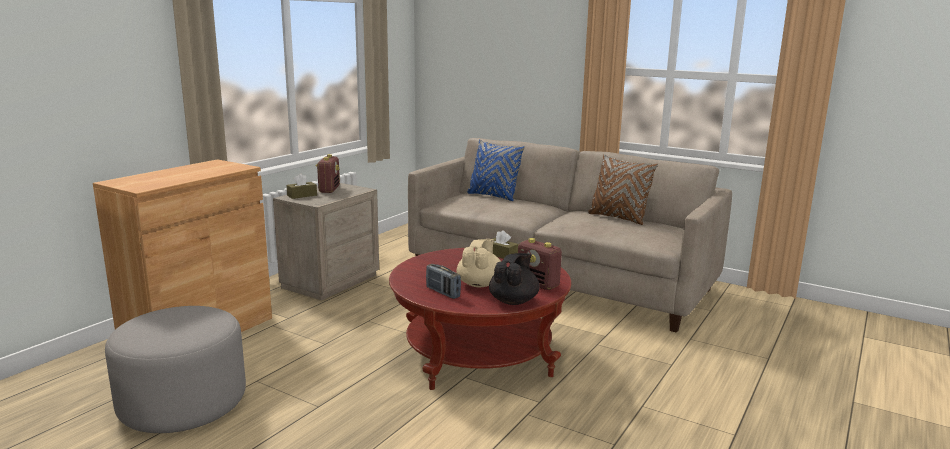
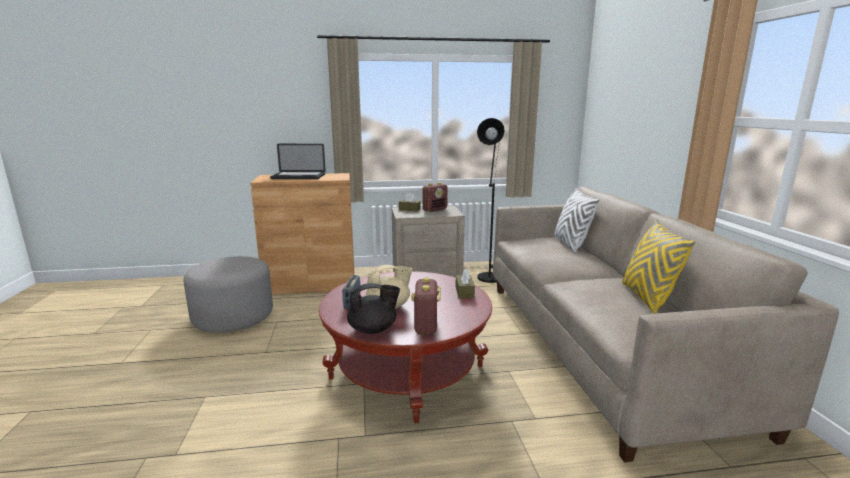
camera: 50 degrees right, 0 degrees up
blue pillow [467,139,525,201] -> white pillow [554,188,600,252]
brown pillow [588,154,658,225] -> yellow pillow [622,219,695,314]
none -> laptop [270,144,326,179]
none -> black floor lamp [477,118,505,283]

